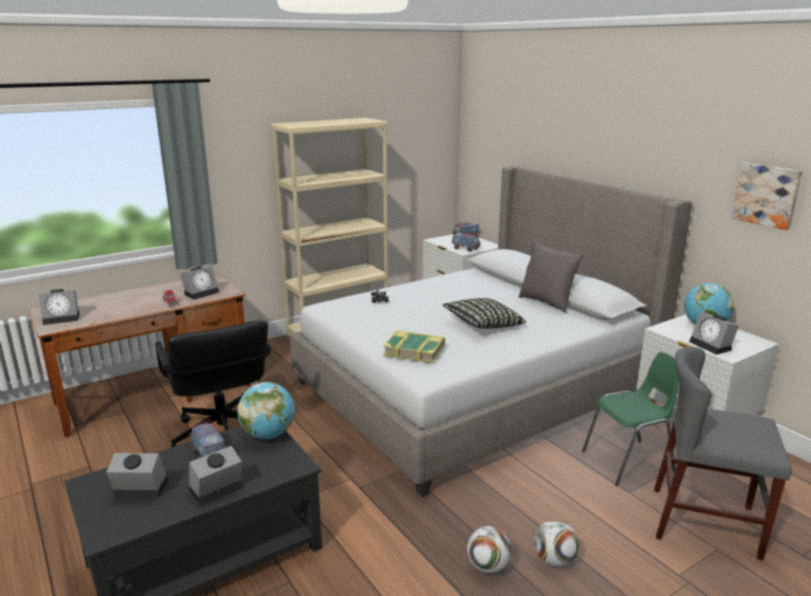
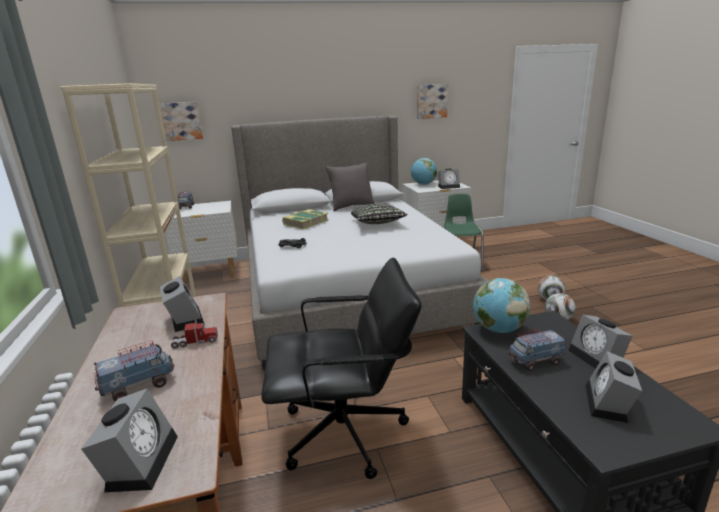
camera: 70 degrees left, 0 degrees up
book [383,330,445,363] -> book moved to [282,209,329,229]
toy truck [452,232,481,252] -> toy truck moved to [94,340,175,402]
grey chair [654,347,792,560] -> none
none -> picture [159,102,203,141]

